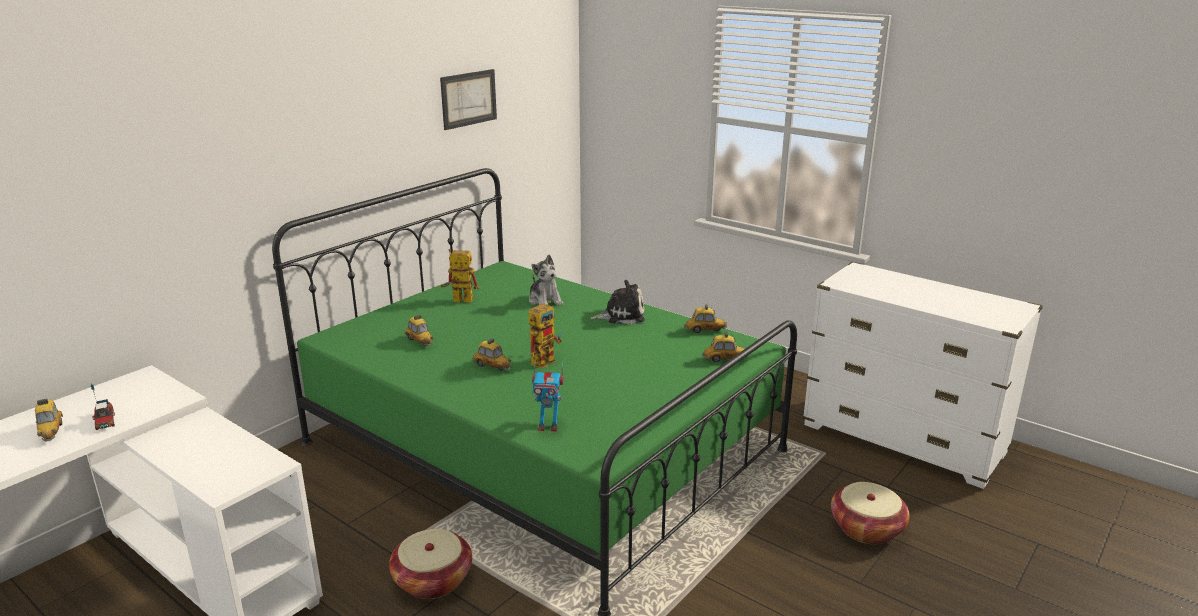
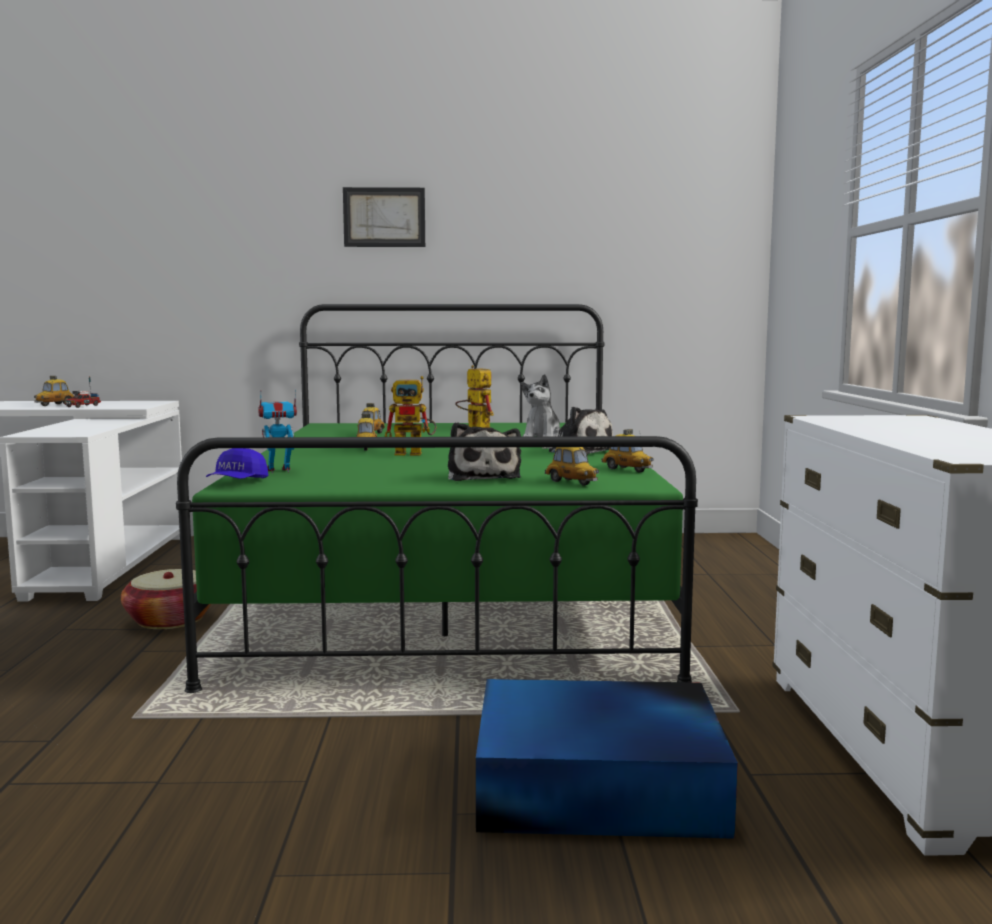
camera: 50 degrees right, 15 degrees down
picture [440,69,497,130] -> picture moved to [343,187,425,247]
toy robot [532,360,564,431] -> toy robot turned 105 degrees clockwise [258,389,297,473]
basket [831,482,909,544] -> blue storage box [476,679,738,839]
none -> blue cap [206,448,268,479]
none -> plush toy [448,422,521,481]

